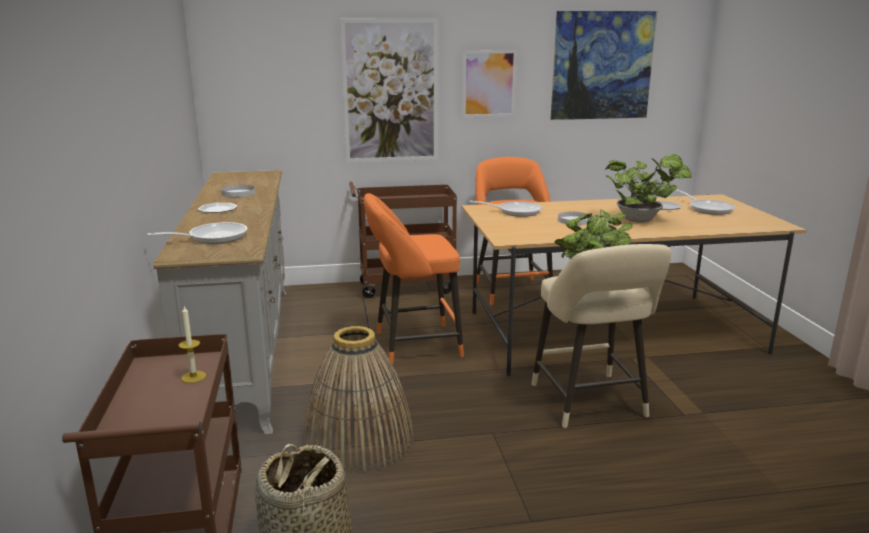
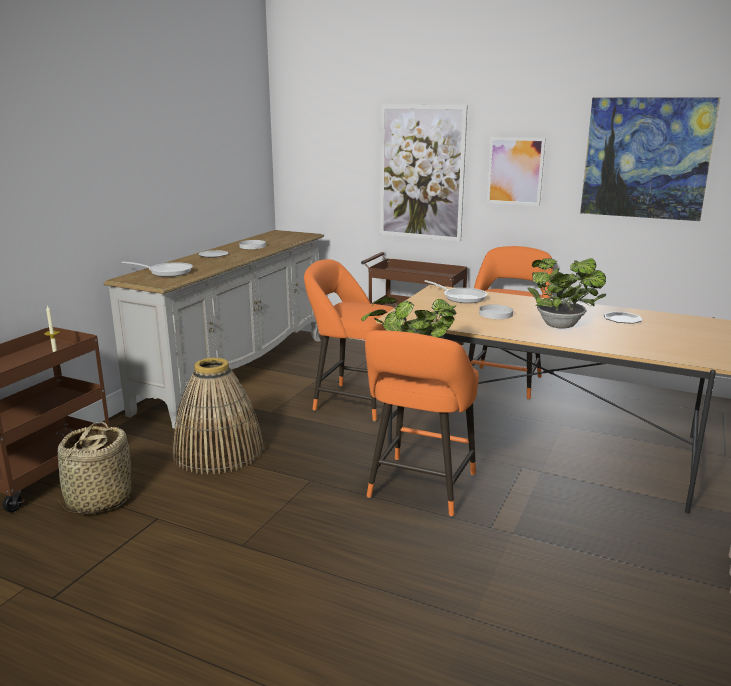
camera: 35 degrees right, 0 degrees up
beige stool [532,244,671,428] -> orange stool [365,330,479,517]
frying pan [676,190,735,215] -> none

